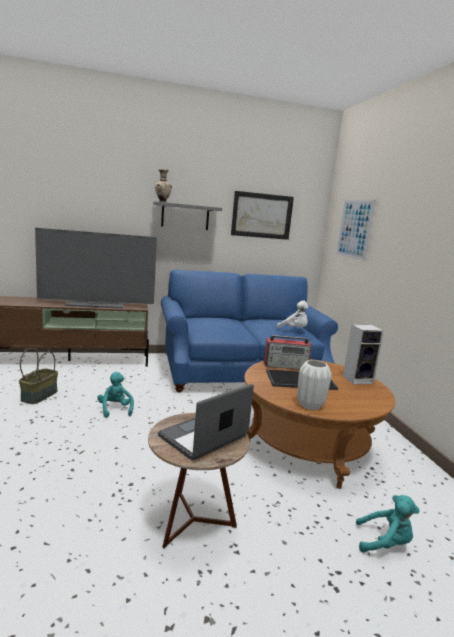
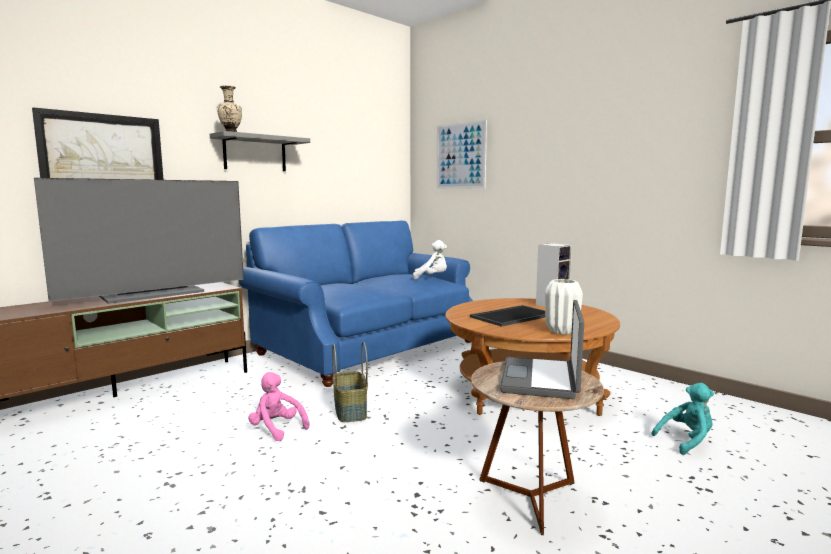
camera: 30 degrees left, 5 degrees down
basket [19,348,58,404] -> basket moved to [332,342,368,422]
turquoise plush toy [97,372,134,418] -> pink plush toy [248,372,310,441]
picture [231,191,294,240] -> picture moved to [32,107,163,180]
radio [264,335,312,369] -> none

